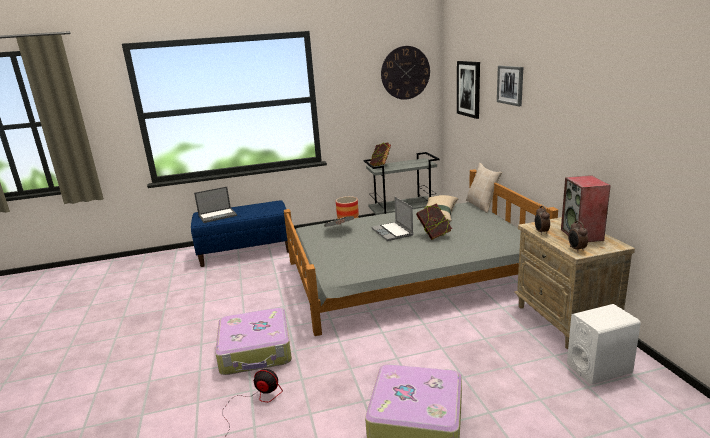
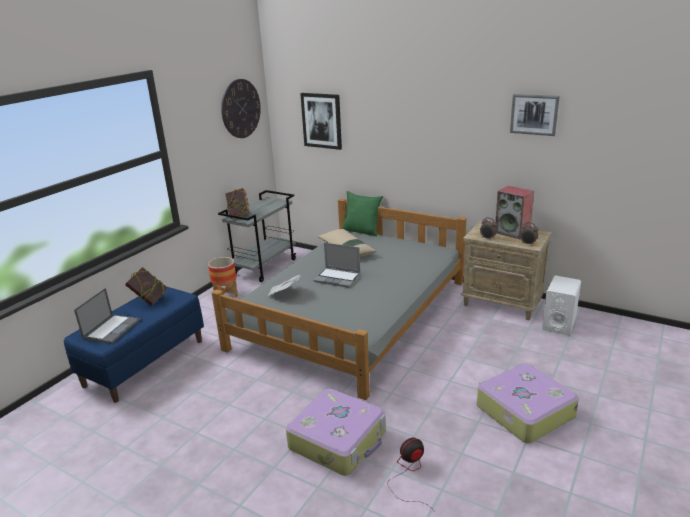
camera: 45 degrees left, 5 degrees up
book [416,203,452,240] -> book moved to [125,267,168,306]
beige pillow [466,163,502,213] -> green pillow [342,191,383,236]
picture [497,66,523,106] -> picture moved to [510,94,560,136]

